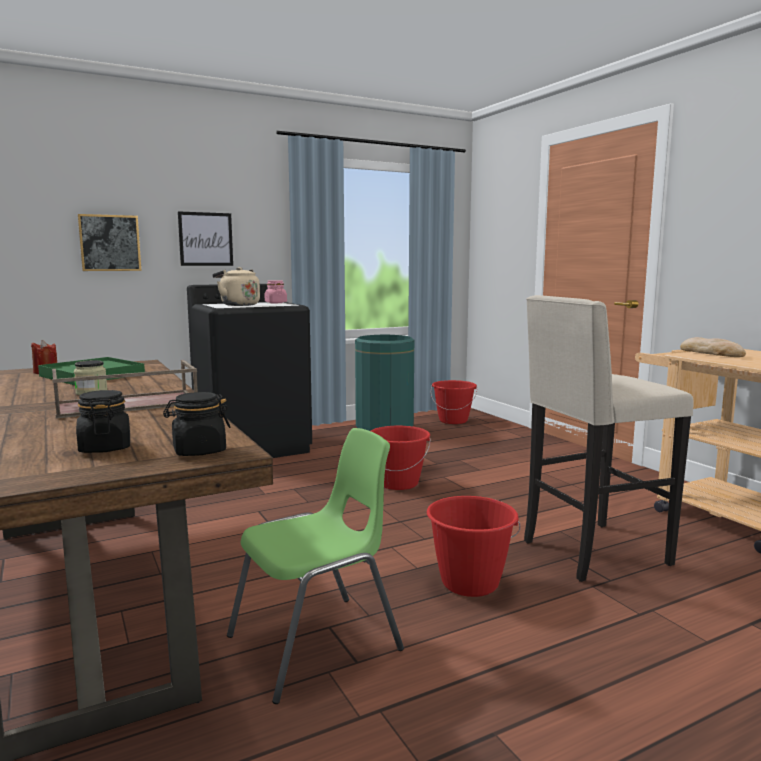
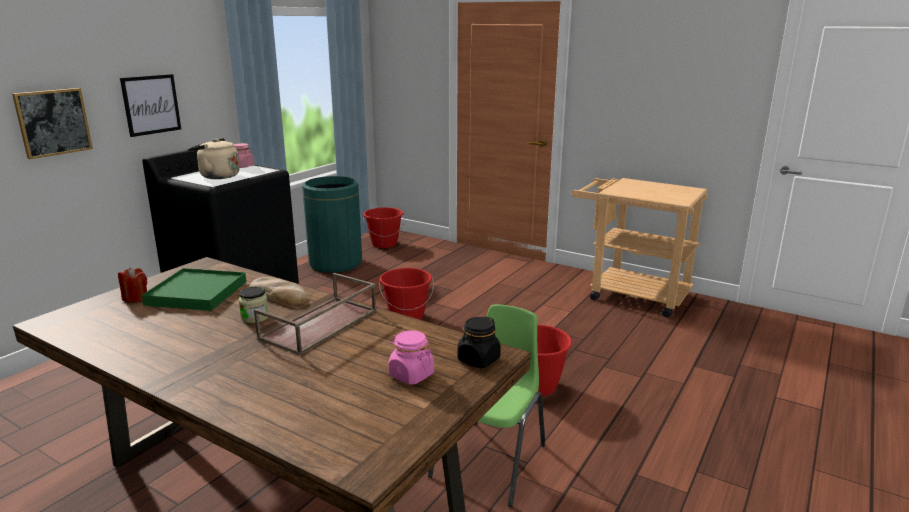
camera: 30 degrees left, 10 degrees up
black jar [76,390,130,453] -> pink jar [389,330,434,385]
beige stool [524,295,694,582] -> none
bread [680,337,746,357] -> bread moved to [249,277,307,305]

